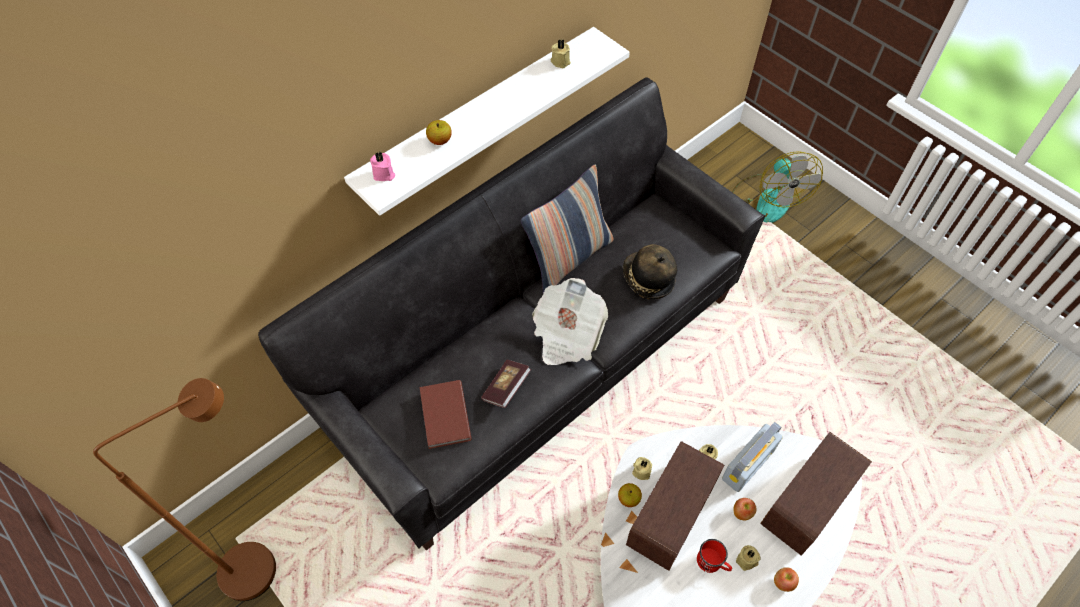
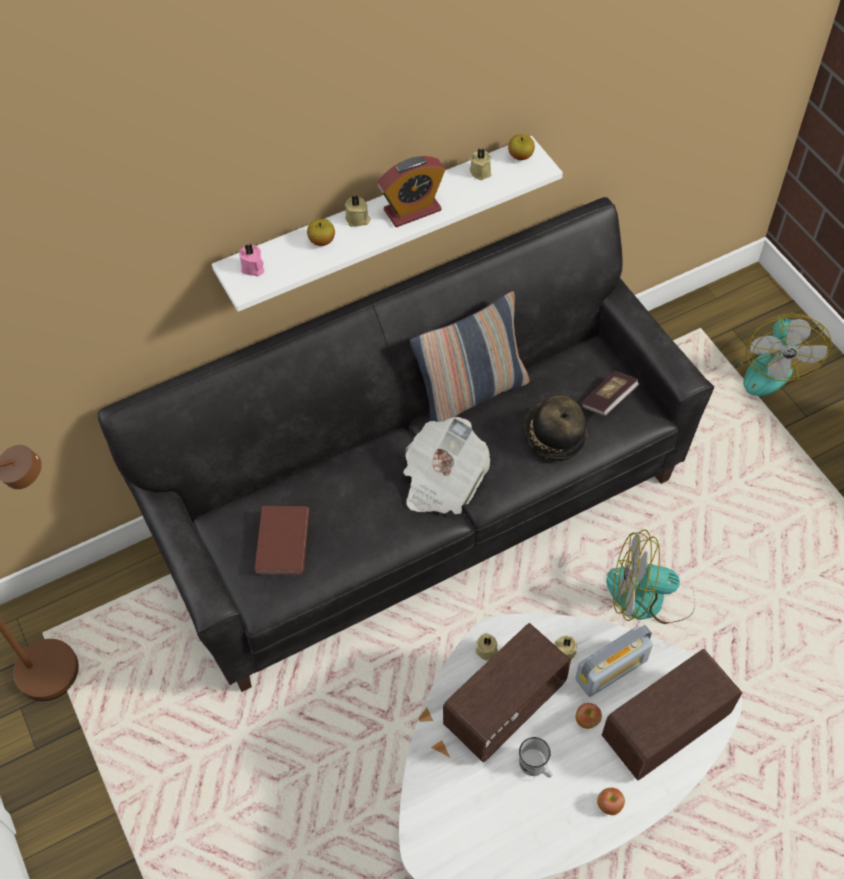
camera: 15 degrees right, 0 degrees up
book [481,360,531,408] -> book moved to [581,371,640,416]
apple [618,483,642,507] -> apple moved to [508,134,535,160]
red mug [697,539,732,573] -> white mug [519,737,552,778]
beige candle [736,545,761,571] -> beige candle moved to [345,195,370,227]
none -> alarm clock [378,156,445,227]
none -> fan [606,529,695,624]

